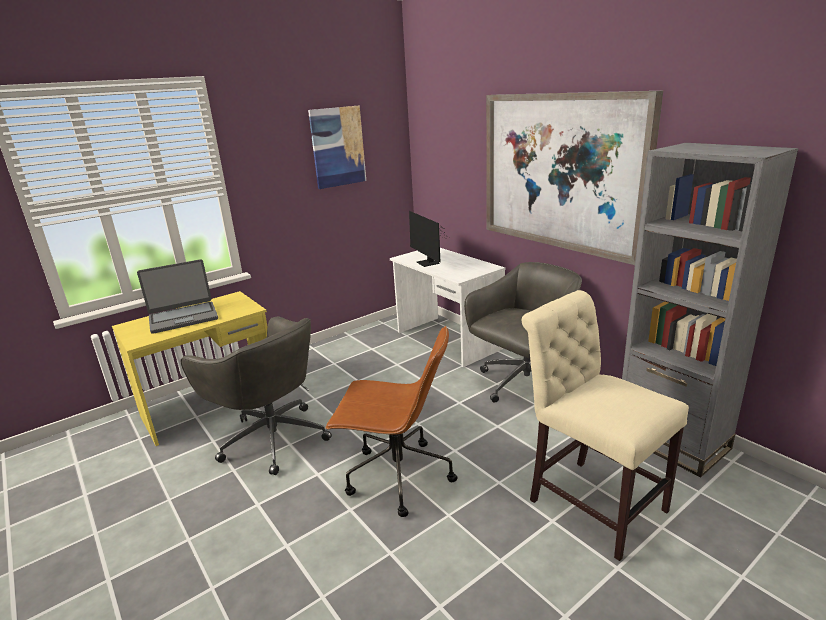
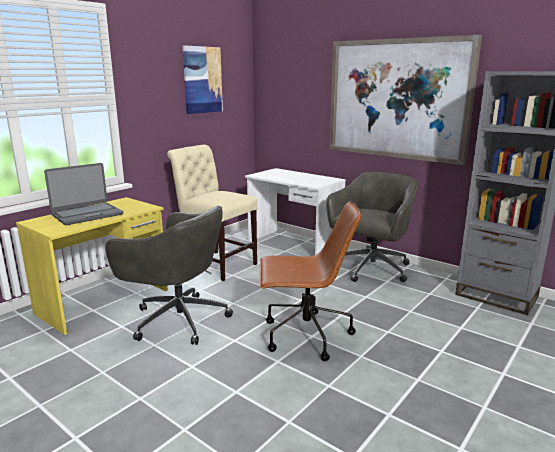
camera: 15 degrees left, 5 degrees down
monitor [409,211,447,267] -> none
beige chair [522,290,689,561] -> beige chair moved to [167,145,258,281]

